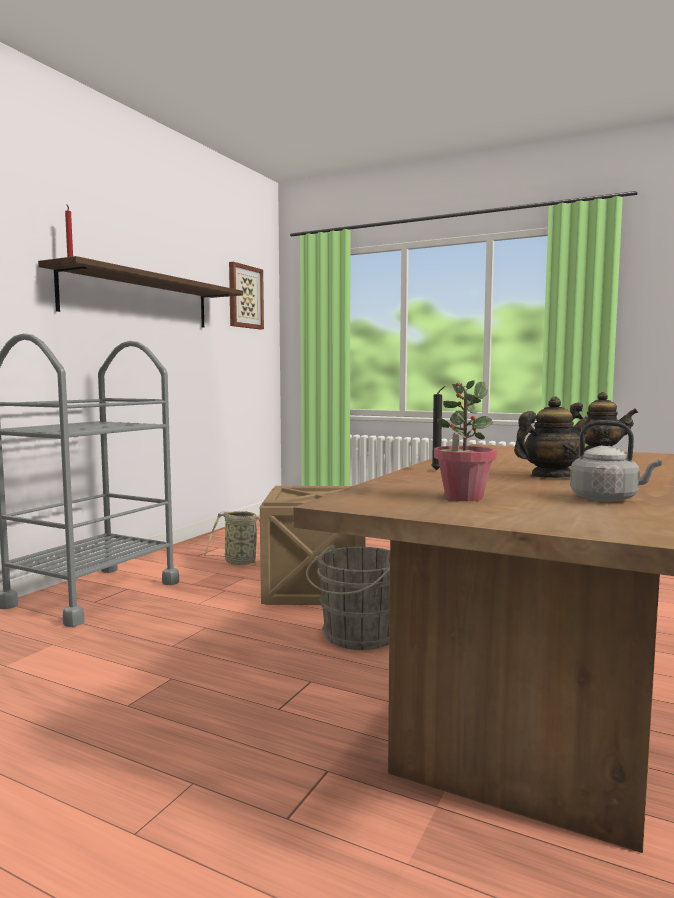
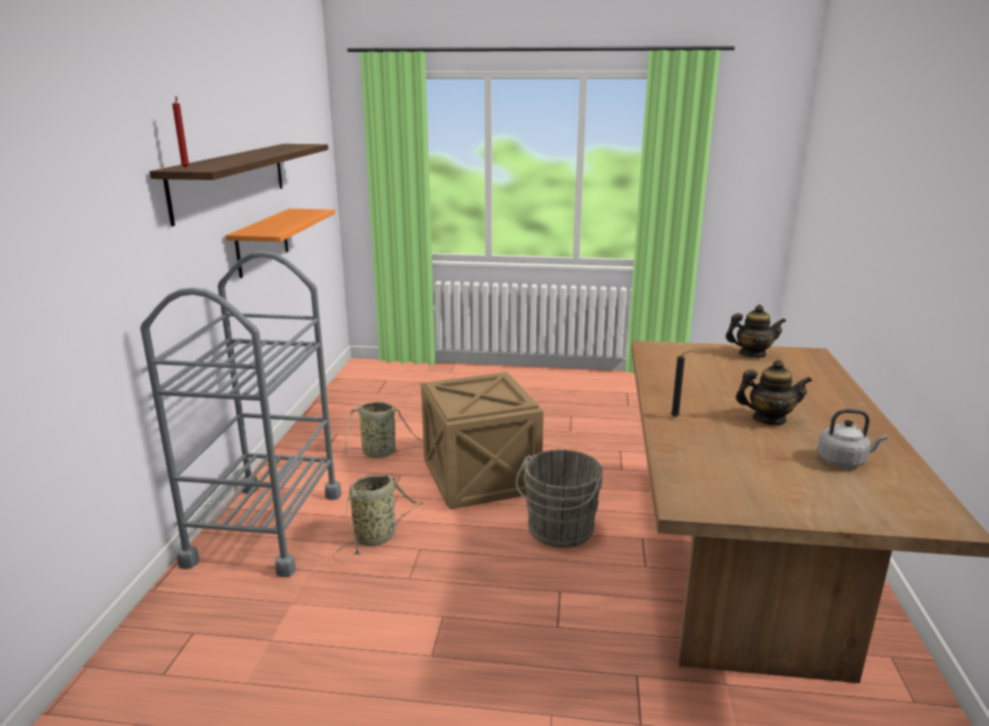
camera: 20 degrees left, 15 degrees up
picture [229,262,264,329] -> none
potted plant [434,380,497,501] -> none
teapot [514,397,590,478] -> teapot turned 45 degrees clockwise [736,359,812,425]
none -> orange shelf [225,209,335,278]
none -> basket [338,475,423,555]

